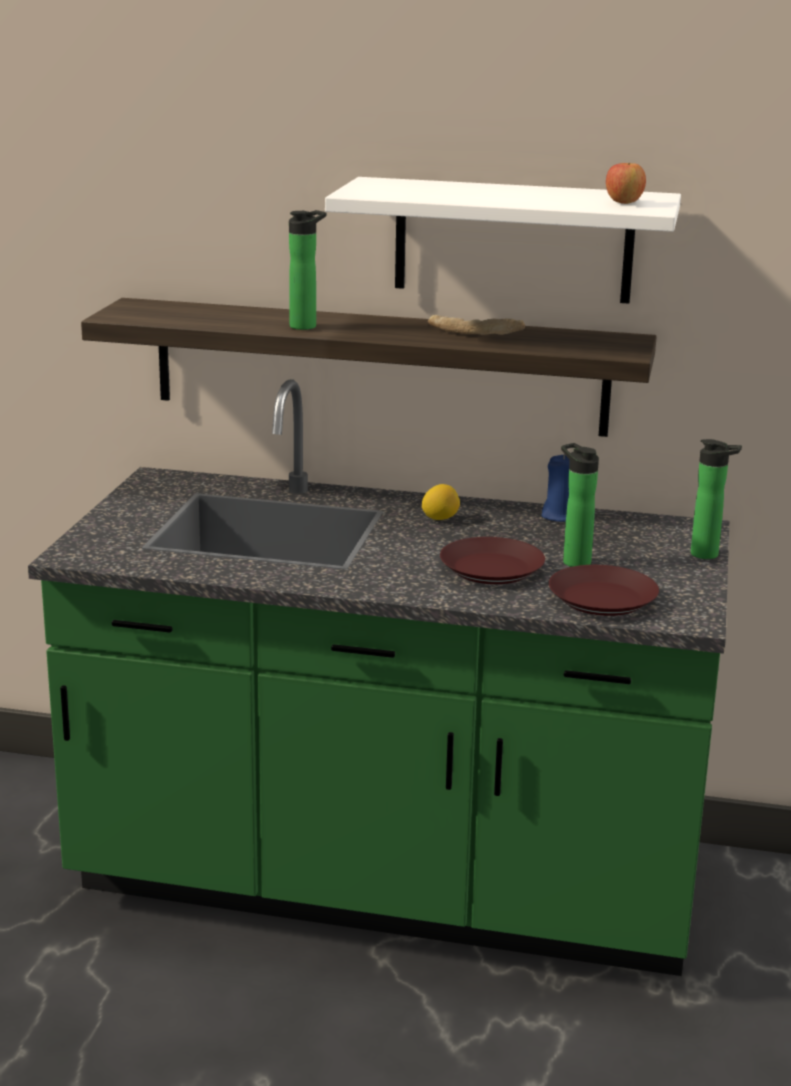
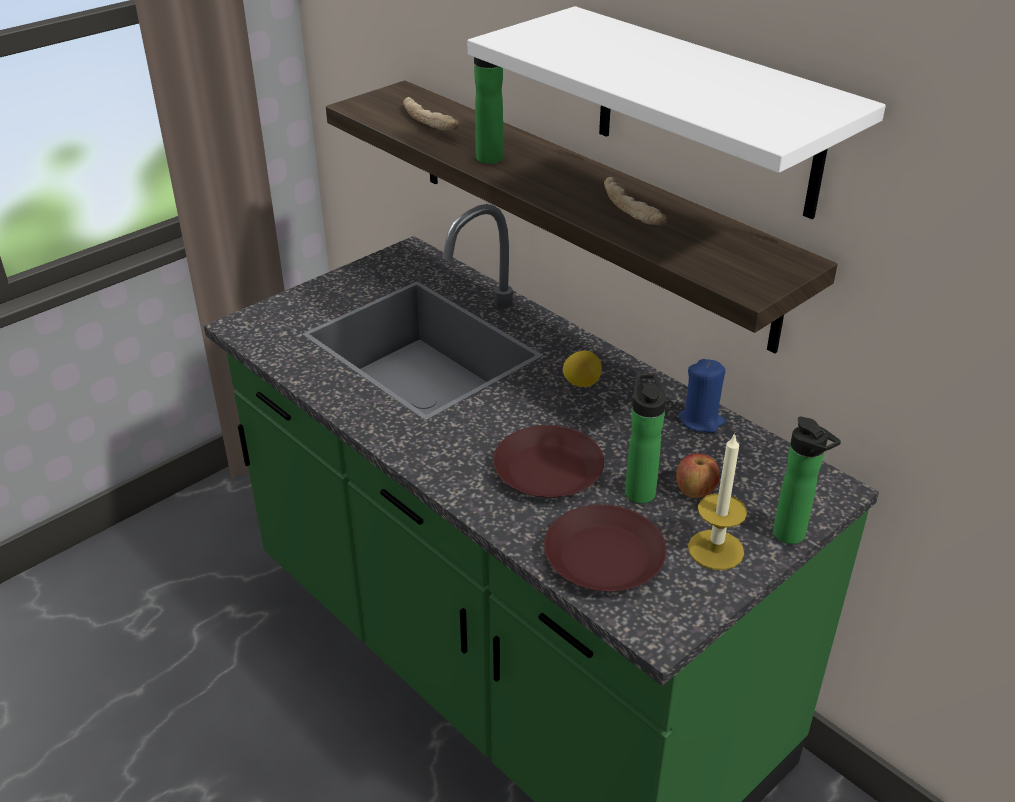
camera: 35 degrees right, 15 degrees up
apple [606,163,646,204] -> apple moved to [676,453,720,498]
none -> bread [403,97,460,130]
none -> candle [688,432,747,570]

